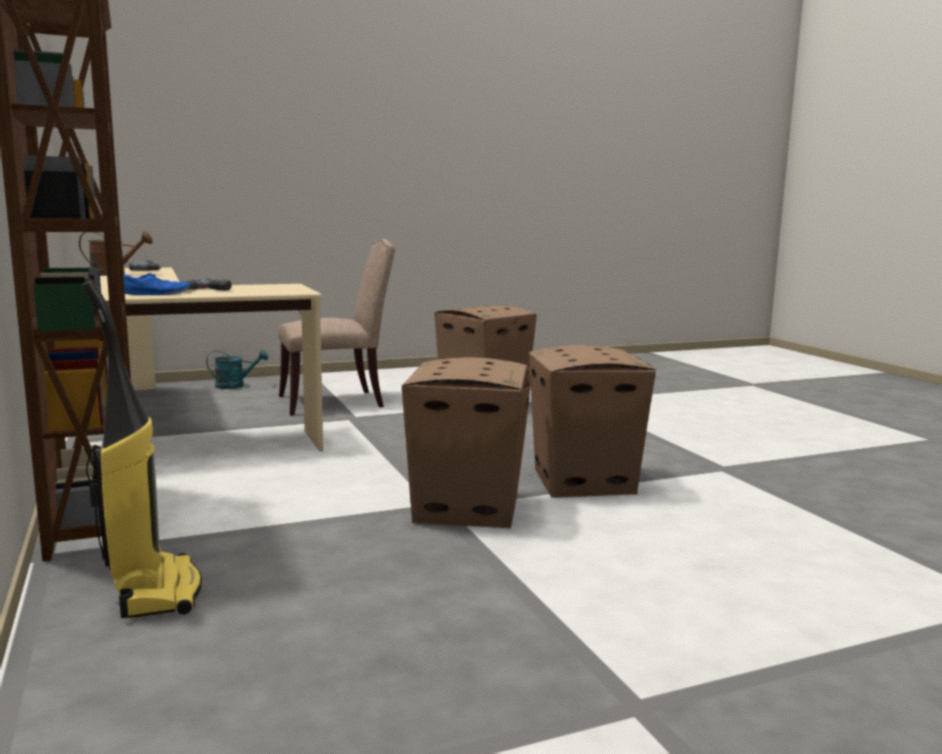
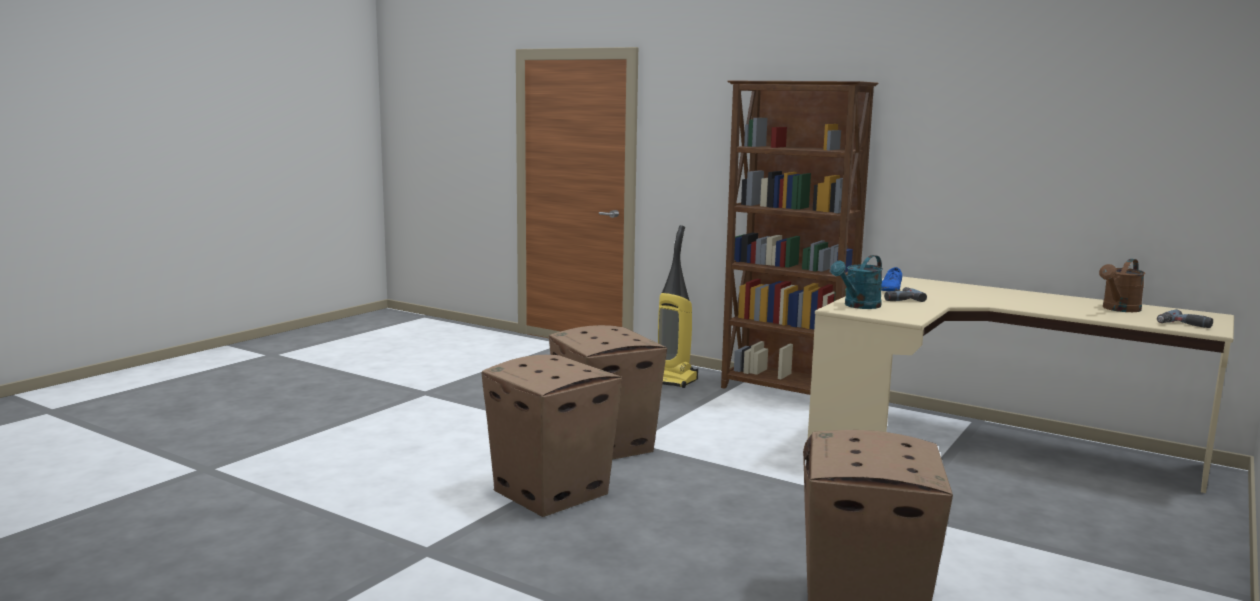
camera: 145 degrees right, 0 degrees up
turquoise watering can [207,350,268,389] -> turquoise watering can moved to [831,255,883,309]
beige chair [278,239,396,416] -> none

